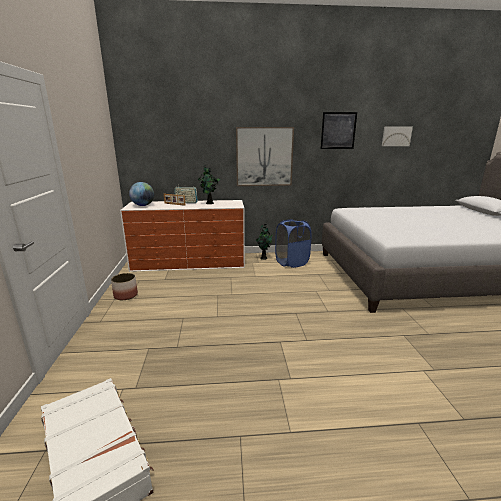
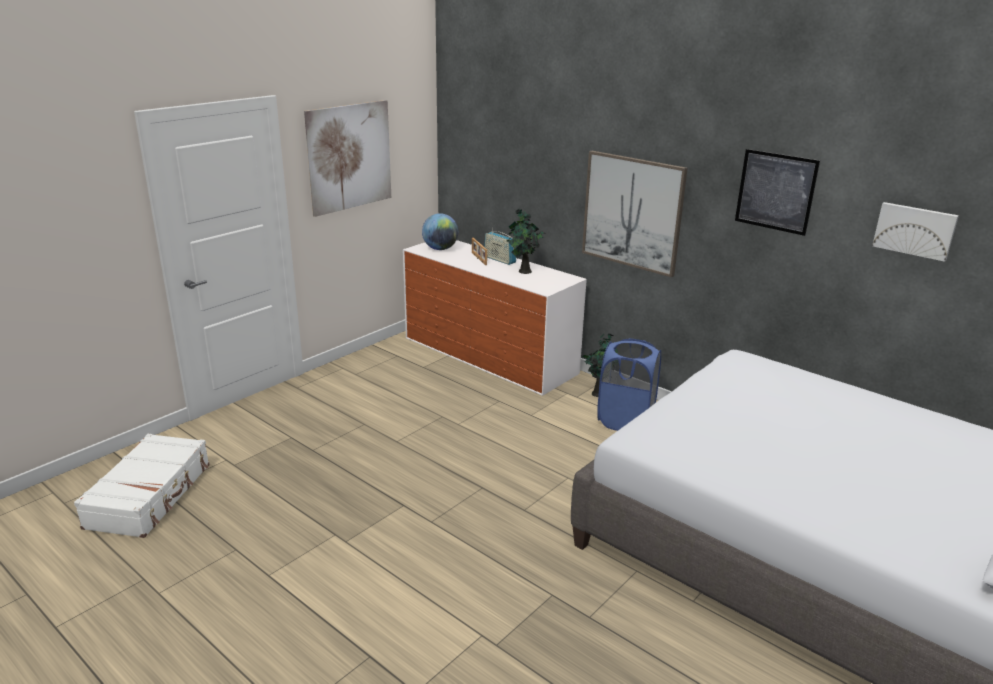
camera: 45 degrees right, 5 degrees up
planter [111,273,138,300] -> none
none -> picture [304,100,391,217]

